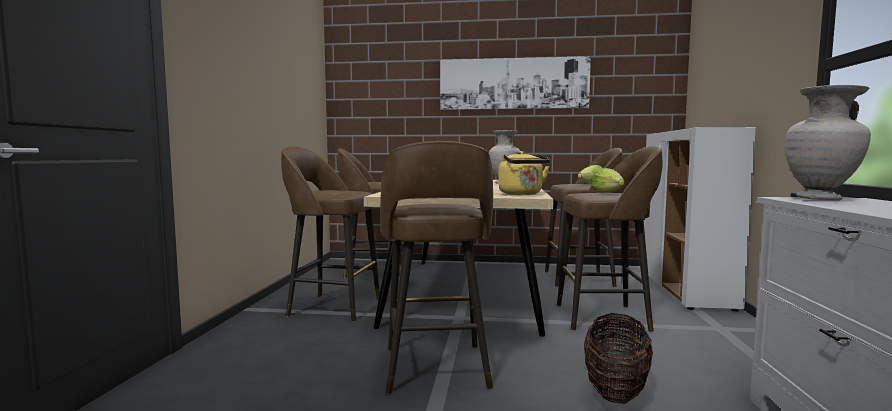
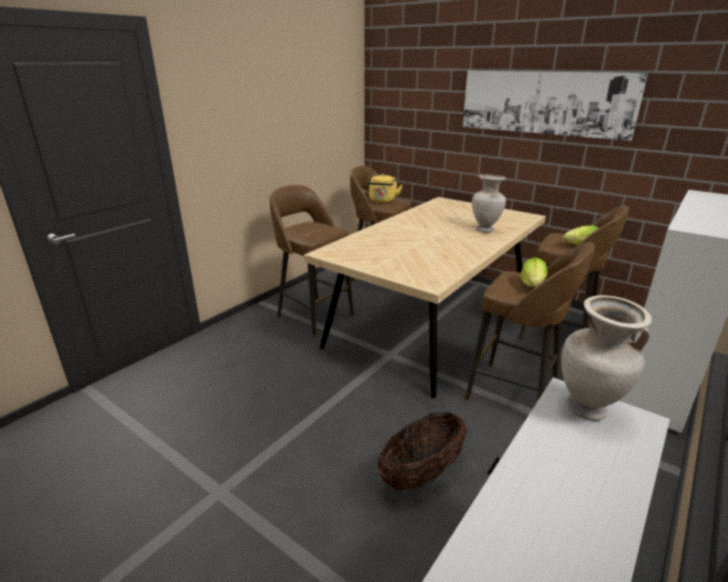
camera: 30 degrees right, 20 degrees up
brown stool [380,141,493,394] -> none
yellow kettle [498,151,550,195] -> yellow kettle moved to [367,174,402,203]

